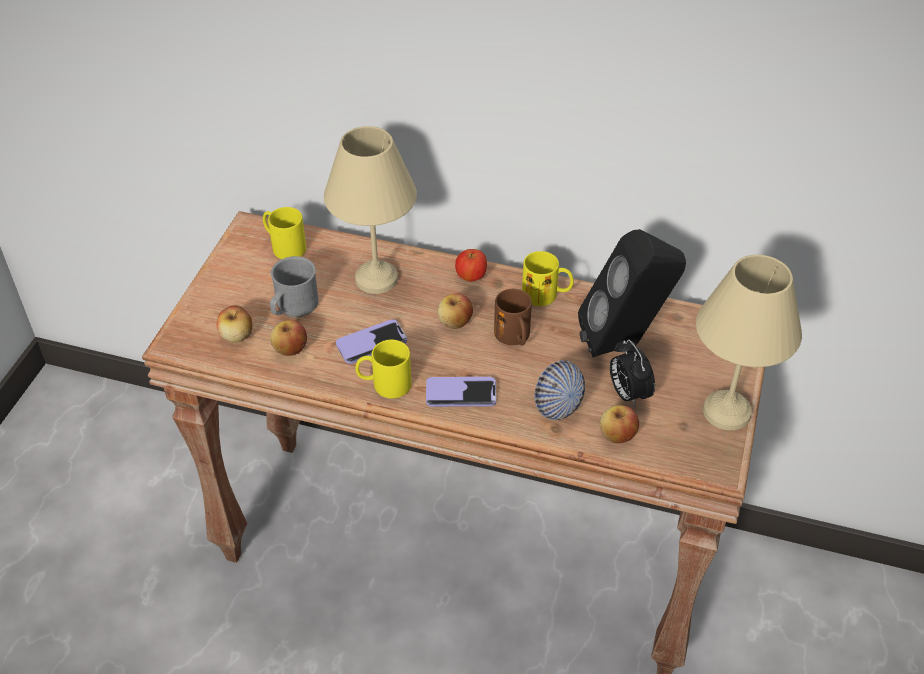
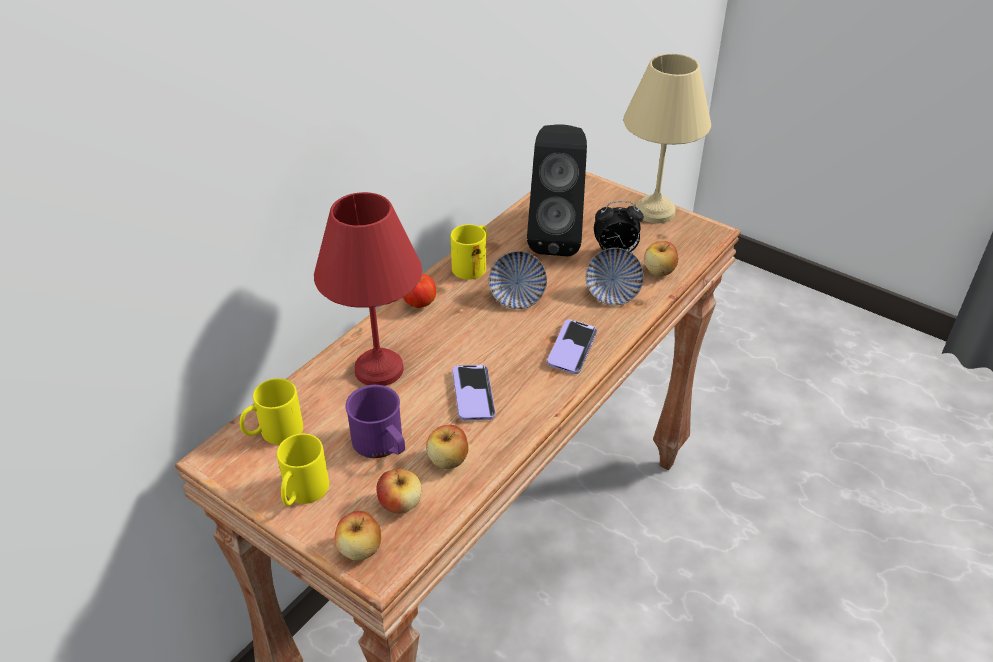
camera: 70 degrees left, 5 degrees down
grey mug [270,256,319,317] -> purple mug [345,385,405,458]
beige table lamp [324,126,417,294] -> red table lamp [314,192,422,386]
yellow mug [355,340,411,398] -> yellow mug moved to [277,434,329,506]
apple [437,293,473,329] -> apple moved to [335,511,381,561]
brown mug [494,289,532,346] -> bowl [489,251,547,309]

